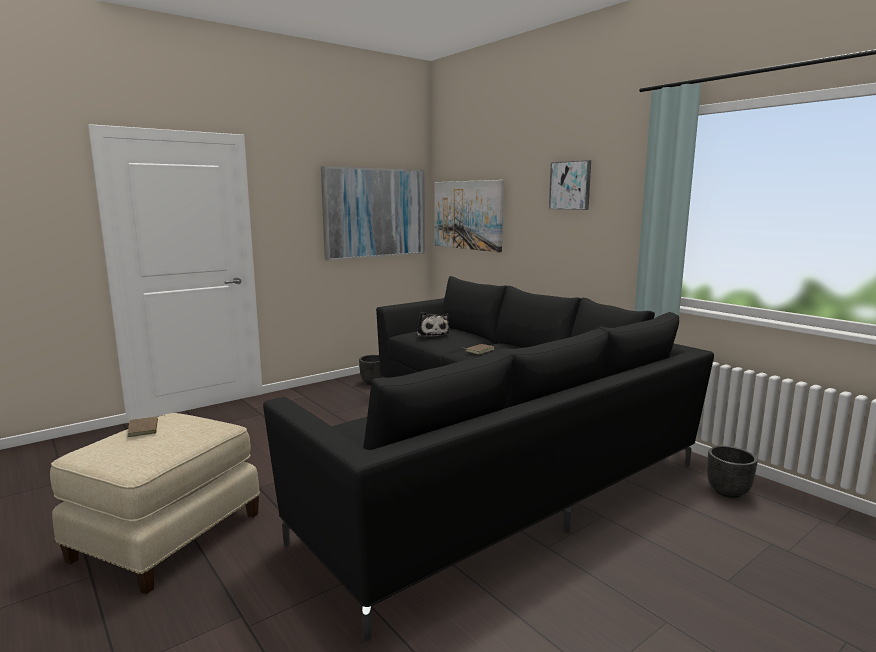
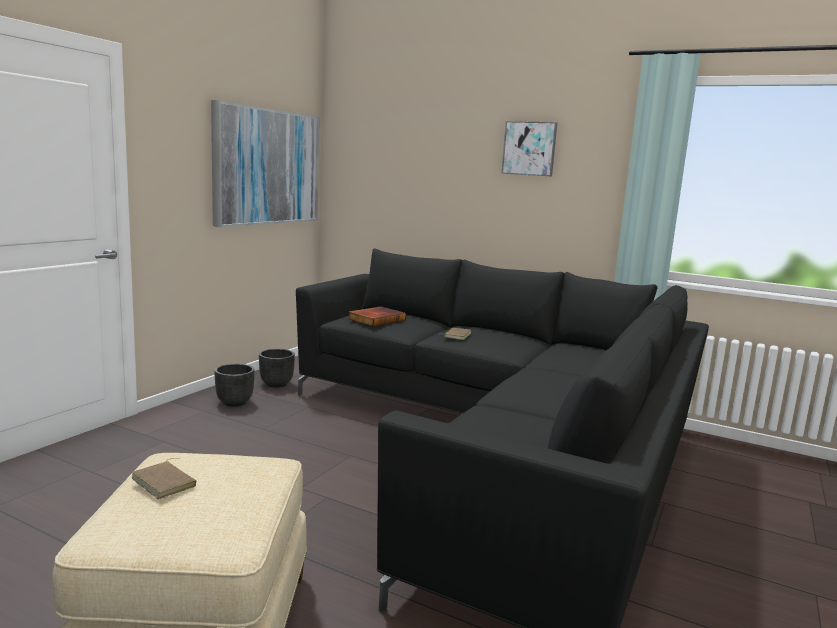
camera: 25 degrees left, 0 degrees up
plush toy [417,312,449,338] -> book [348,306,406,326]
picture [435,180,504,252] -> none
black planter [707,446,758,498] -> black planter moved to [214,364,255,407]

